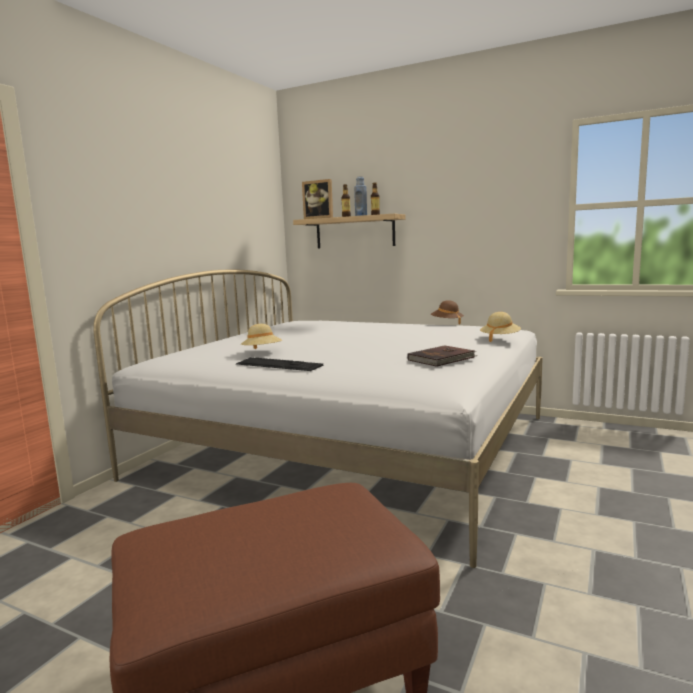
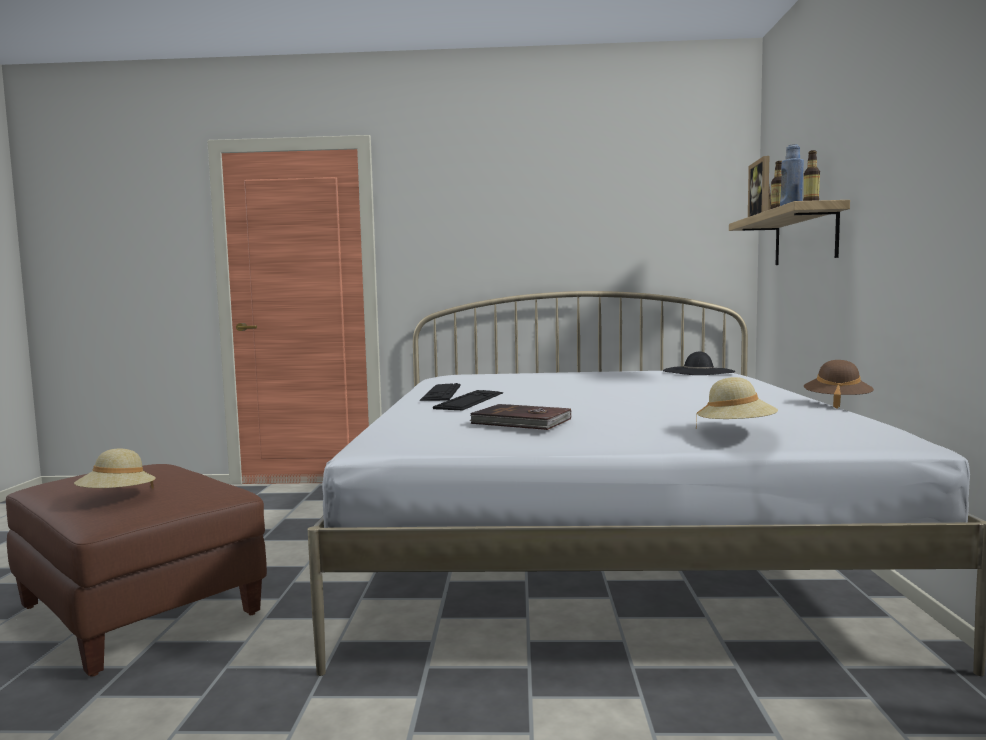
camera: 65 degrees right, 5 degrees down
beige hat [241,324,282,349] -> beige hat moved to [74,449,156,489]
none -> keyboard [433,390,503,410]
none -> black hat [663,351,735,375]

